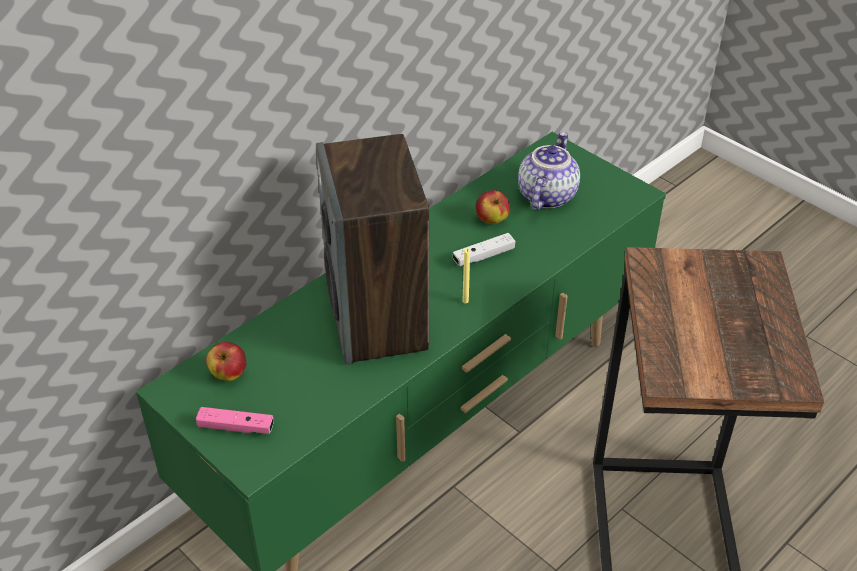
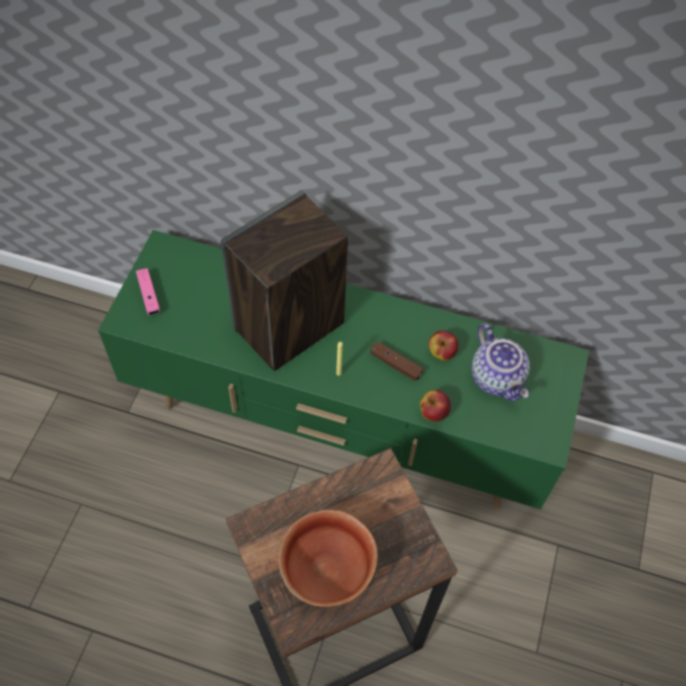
camera: 60 degrees right, 15 degrees up
apple [206,342,247,381] -> apple moved to [420,390,451,422]
white game controller [453,233,515,266] -> brown game controller [370,341,423,381]
teapot [518,132,580,210] -> teapot turned 75 degrees clockwise [472,323,530,401]
none -> bowl [278,510,378,607]

